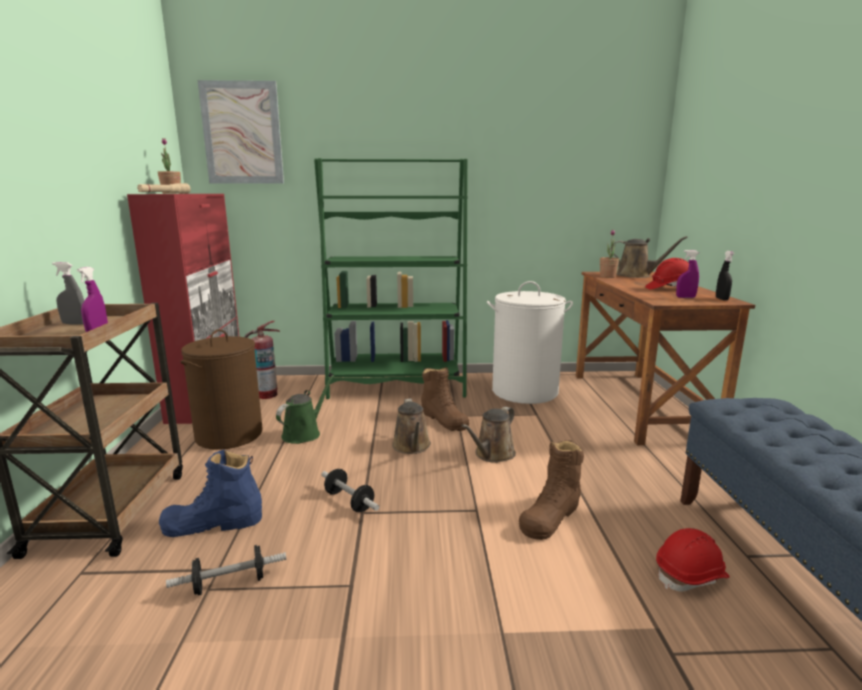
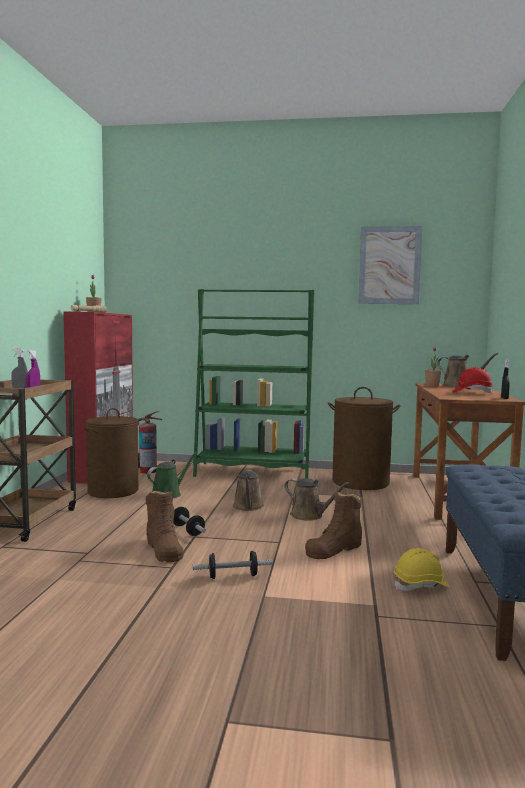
camera: 10 degrees right, 10 degrees down
blue boot [159,450,262,537] -> none
dumbbell [166,545,286,596] -> dumbbell moved to [193,551,273,579]
picture [197,80,284,184] -> picture moved to [358,226,422,304]
brown boot [421,367,469,431] -> brown boot moved to [146,490,184,562]
brown watering can [461,407,516,463] -> brown watering can turned 105 degrees counterclockwise [285,478,350,521]
white laundry basket [487,281,573,404] -> brown laundry basket [328,387,401,490]
red hard hat [656,528,730,592] -> yellow hard hat [394,548,450,591]
purple spray bottle [676,250,699,298] -> none

